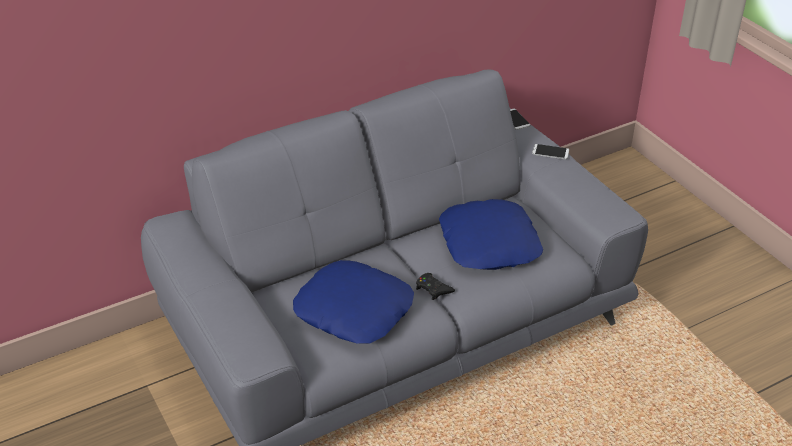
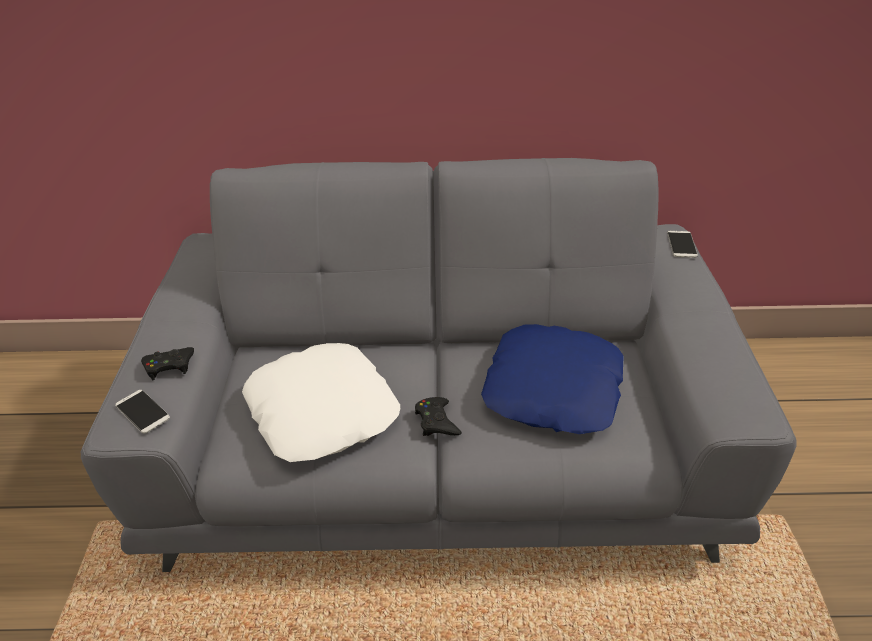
camera: 30 degrees right, 0 degrees up
blue pillow [293,260,414,344] -> white pillow [242,343,400,462]
phone [532,144,569,159] -> phone moved to [115,390,170,434]
none -> black game controller [141,347,194,381]

